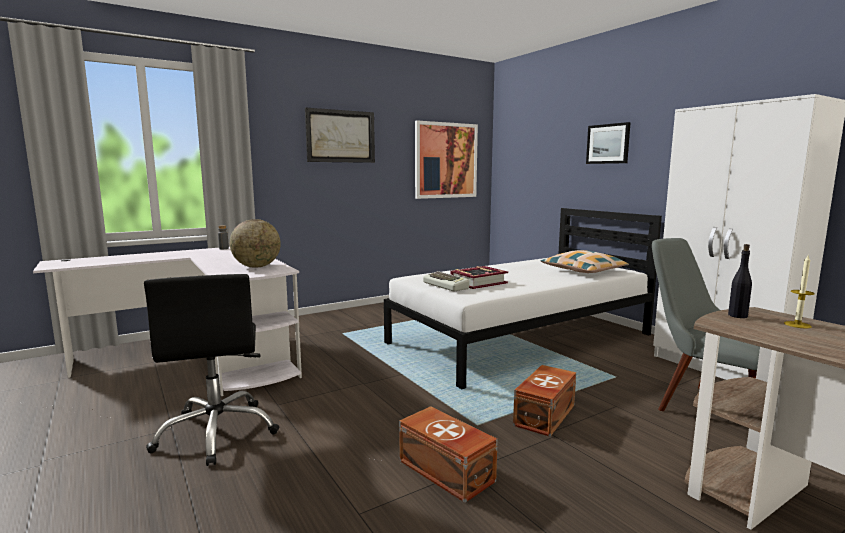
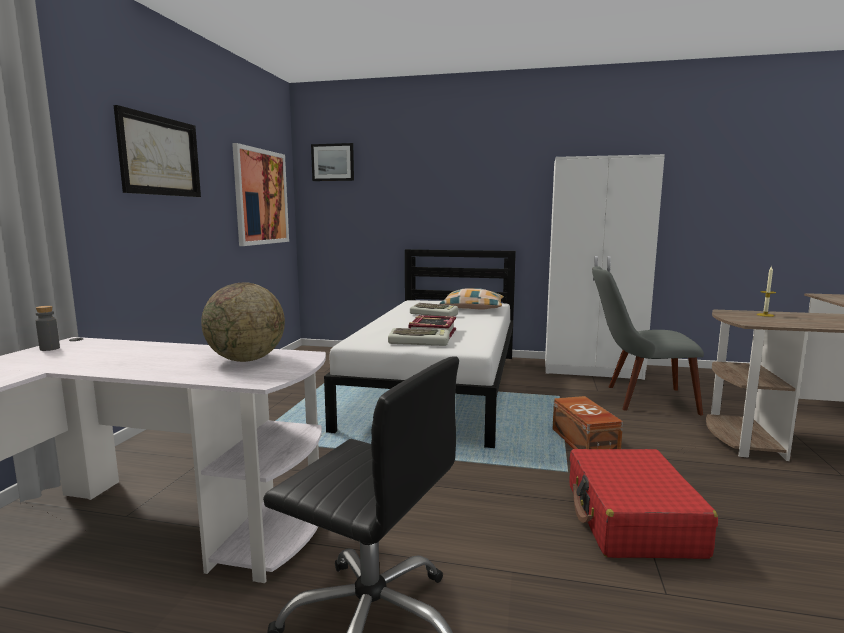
camera: 45 degrees left, 0 degrees up
brown storage box [399,406,498,503] -> red suitcase [569,449,718,559]
picture [586,122,631,164] -> picture moved to [311,143,354,181]
black bottle [728,244,752,318] -> none
none -> keyboard [410,303,458,317]

